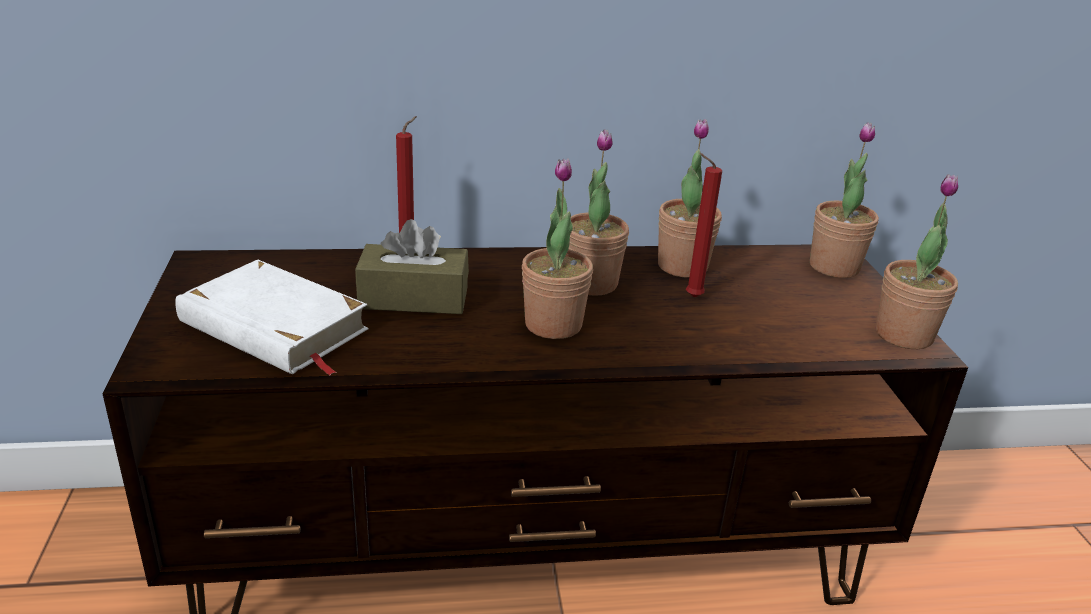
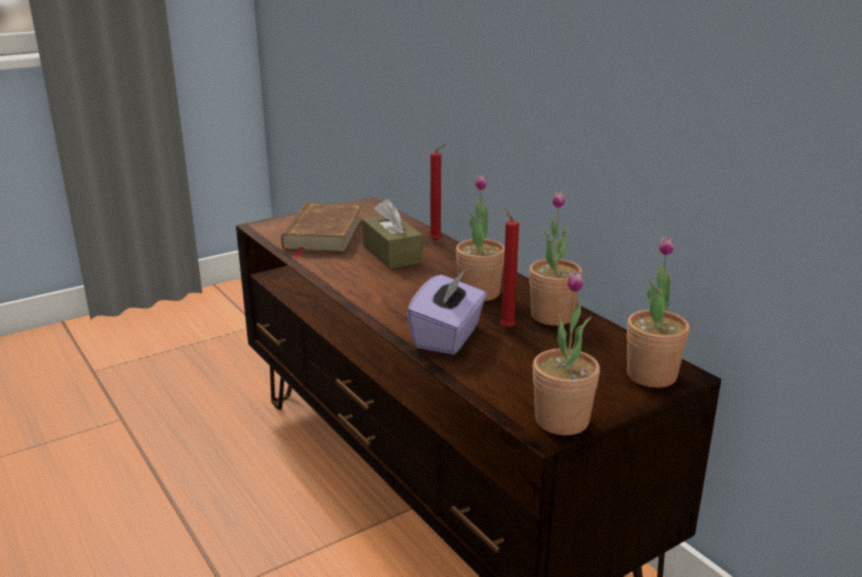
camera: 65 degrees right, 5 degrees down
white book [175,260,369,376] -> brown book [281,203,362,258]
potted plant [522,158,593,339] -> none
none -> purple tissue box [407,270,486,355]

